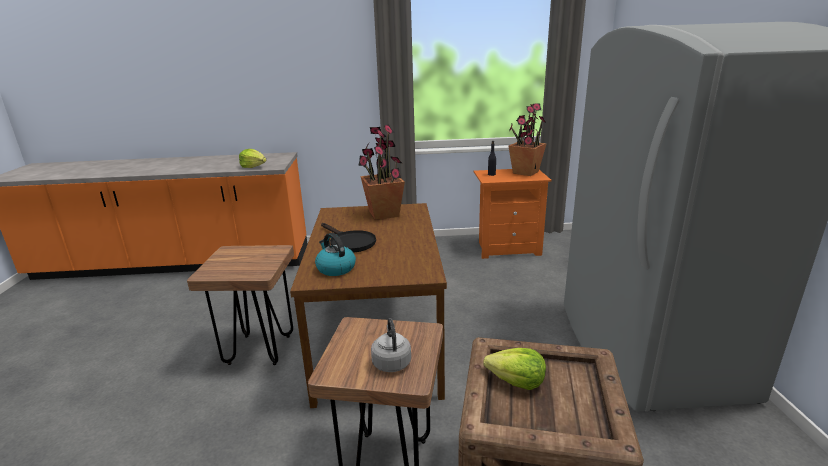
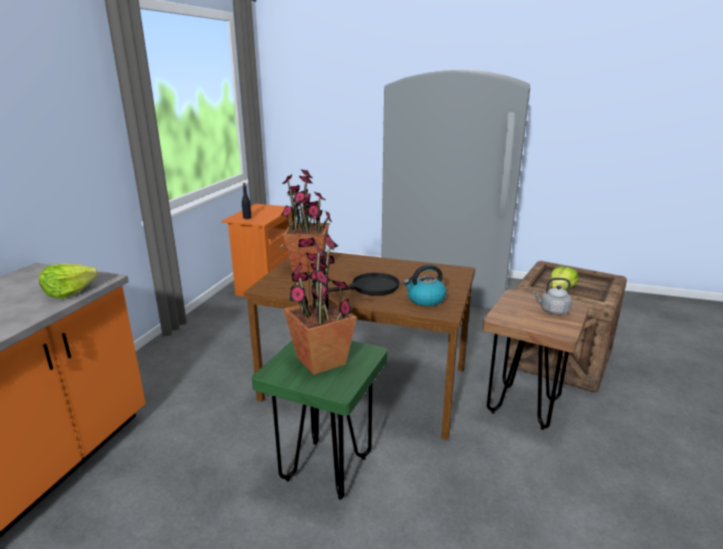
camera: 70 degrees left, 0 degrees up
brown stool [187,245,294,365] -> green stool [252,340,388,500]
potted plant [509,103,547,176] -> potted plant moved to [284,235,357,375]

